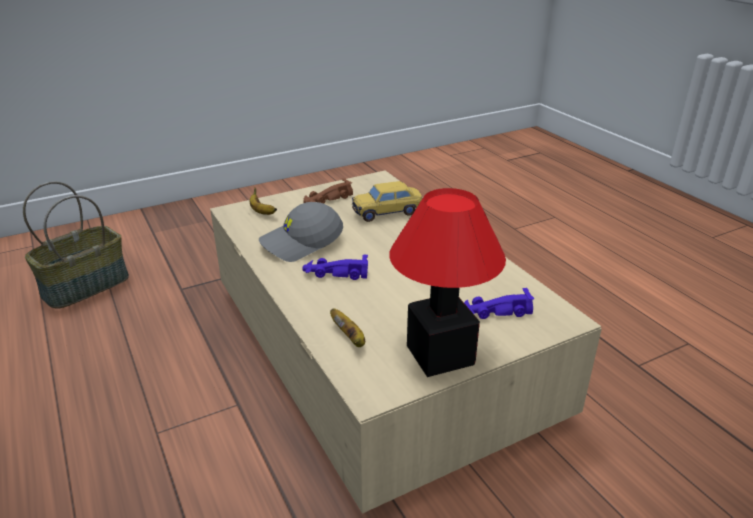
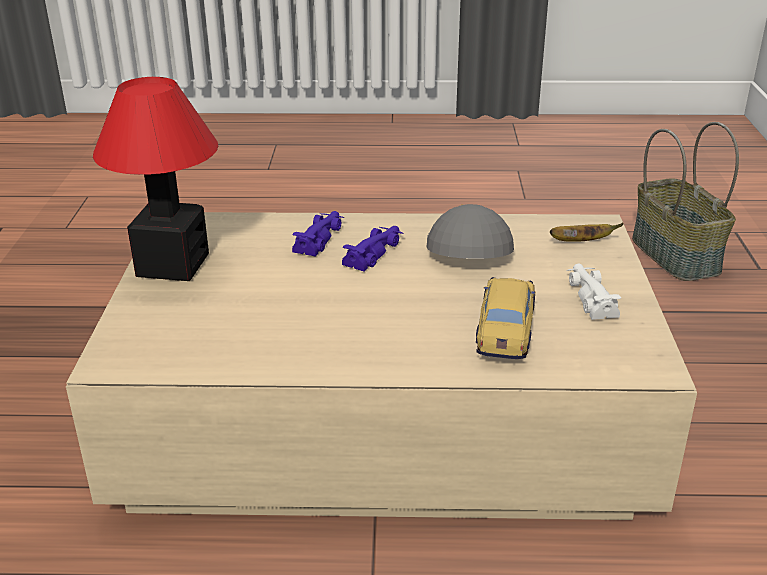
camera: 120 degrees right, 0 degrees up
brown toy car [303,178,353,204] -> white toy car [567,264,621,320]
banana [330,308,365,347] -> none
purple toy car [464,288,534,319] -> purple toy car moved to [292,211,345,257]

